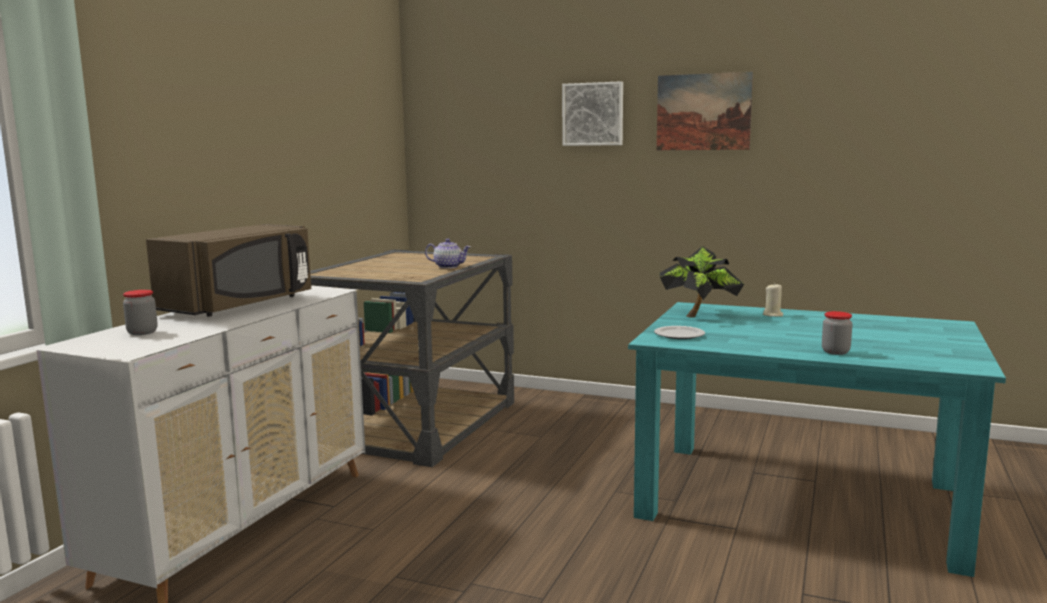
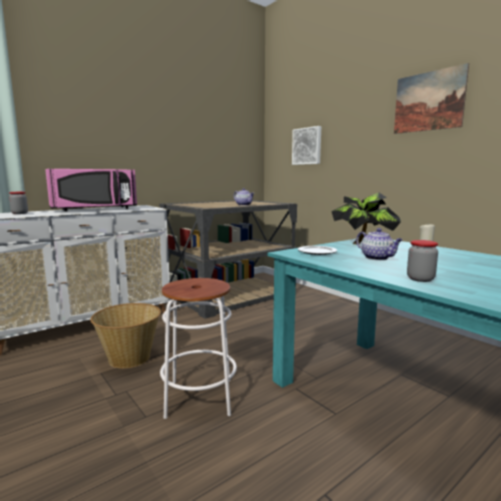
camera: 30 degrees right, 0 degrees up
brown microwave [146,224,311,317] -> pink microwave [46,169,137,211]
picture [562,81,623,146] -> picture moved to [292,126,321,165]
none -> basket [90,303,161,368]
none -> white stool [160,278,237,419]
none -> teapot [356,228,403,260]

